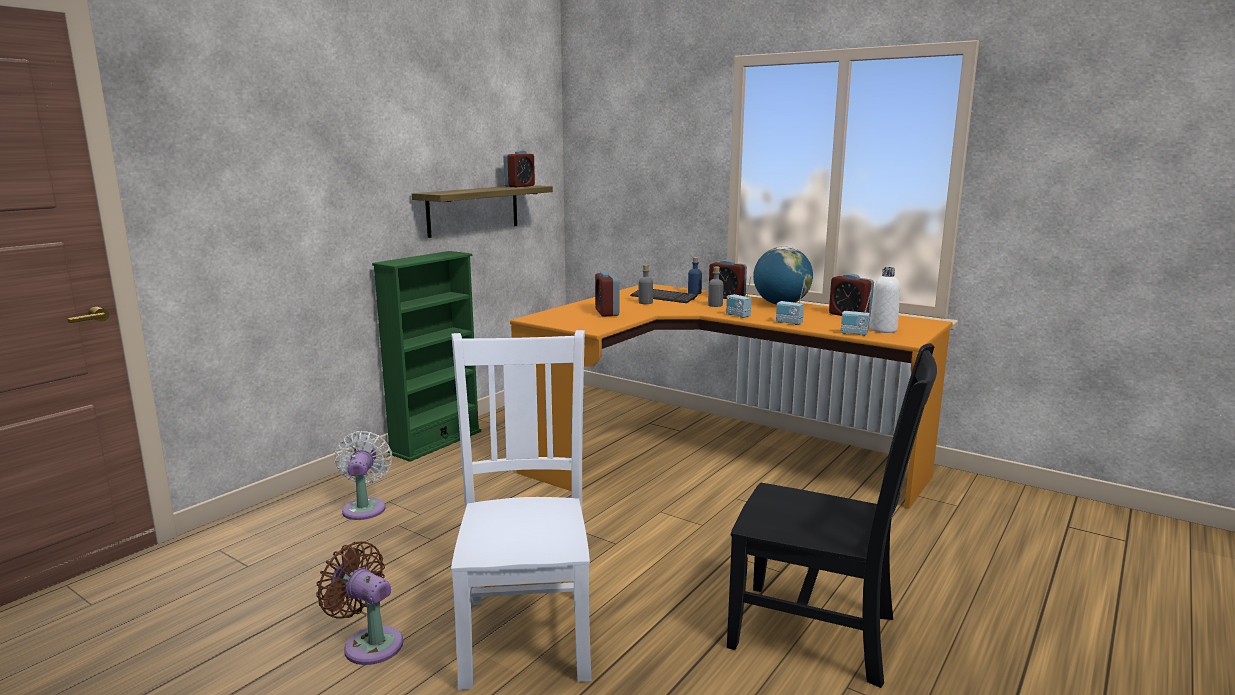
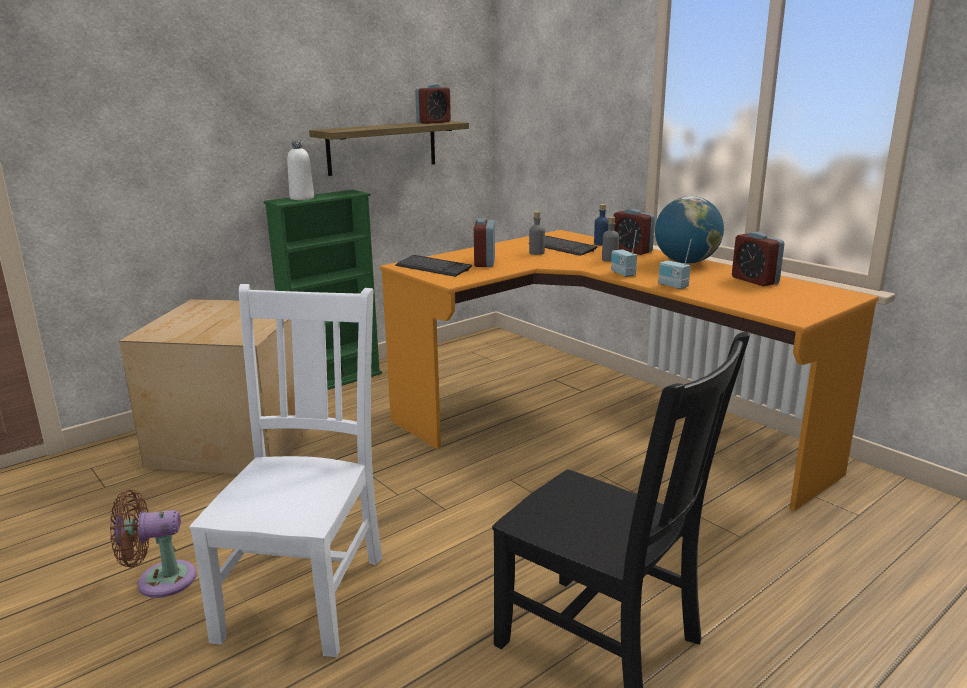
camera: 15 degrees right, 5 degrees up
brown fan [316,542,403,665] -> brown fan turned 60 degrees counterclockwise [110,490,196,598]
white fan [335,431,392,520] -> cardboard box [119,299,309,474]
radio [841,289,872,336] -> none
white bottle [869,267,900,333] -> white bottle moved to [287,140,314,200]
none -> keyboard [395,255,472,277]

